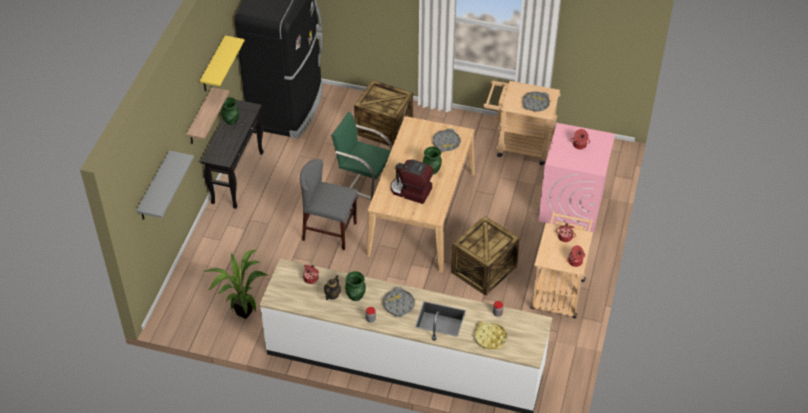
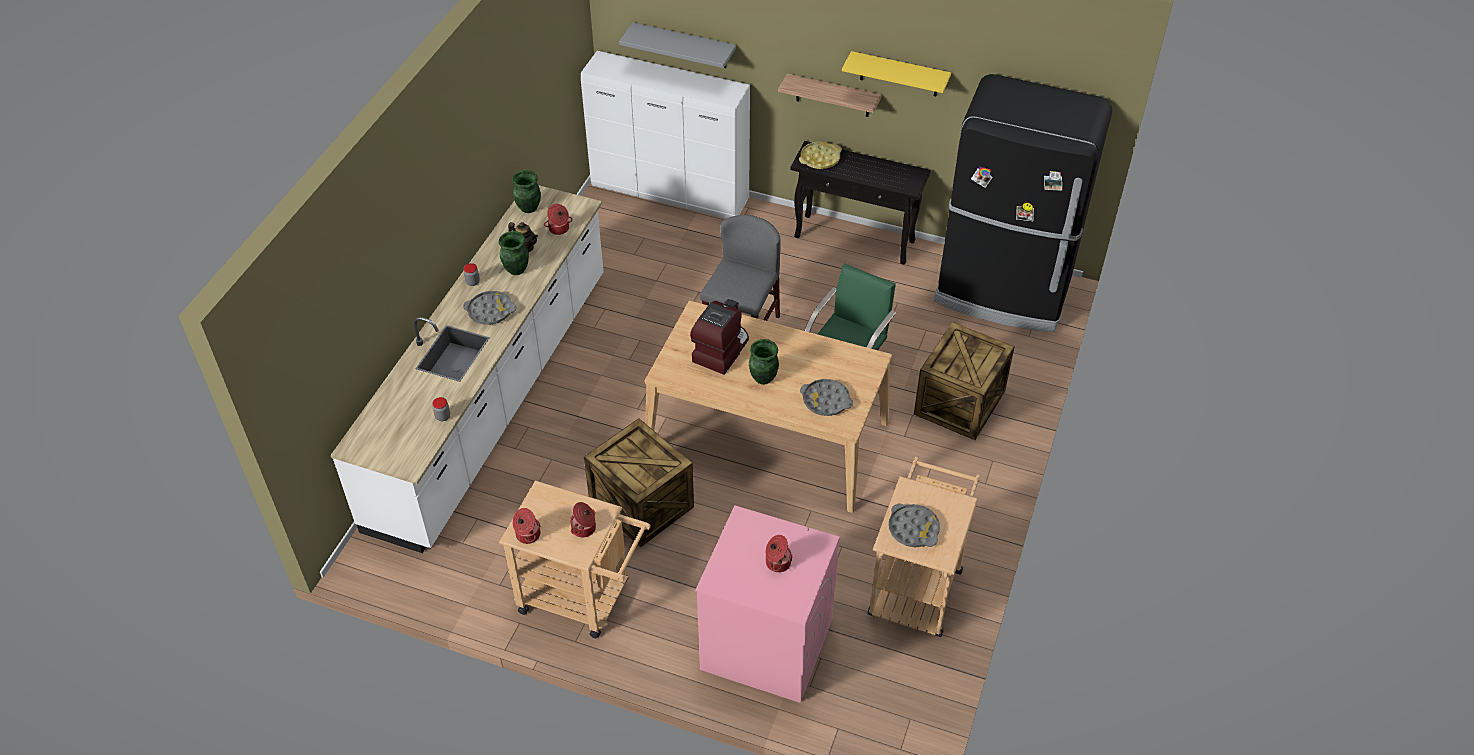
camera: 95 degrees right, 0 degrees up
potted plant [204,250,269,319] -> none
green vase [221,97,239,125] -> green vase moved to [512,170,541,213]
yellow tray [474,321,507,349] -> yellow tray moved to [799,142,842,169]
none -> white dresser [581,51,750,219]

